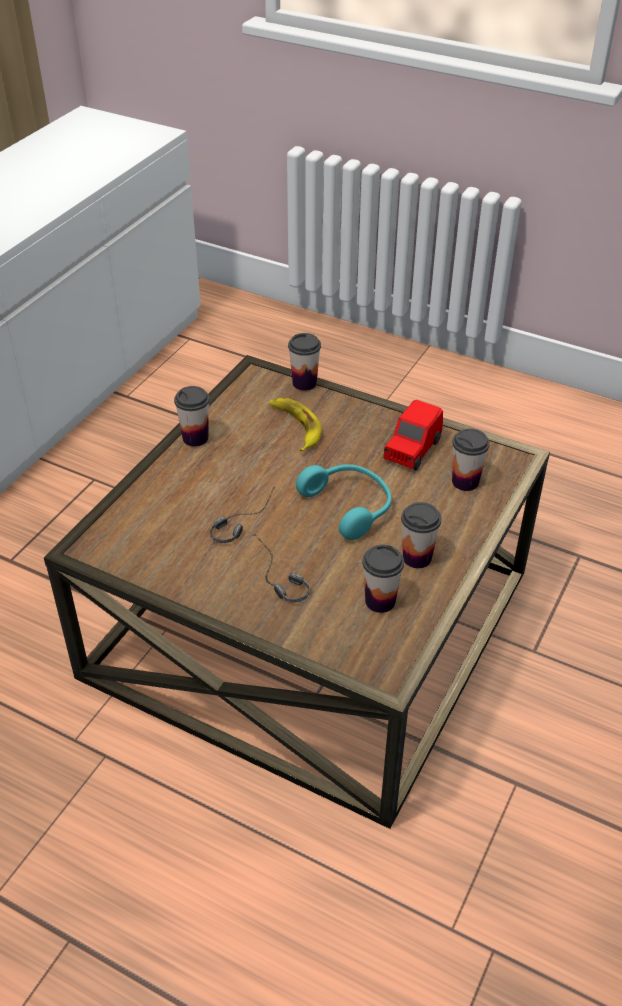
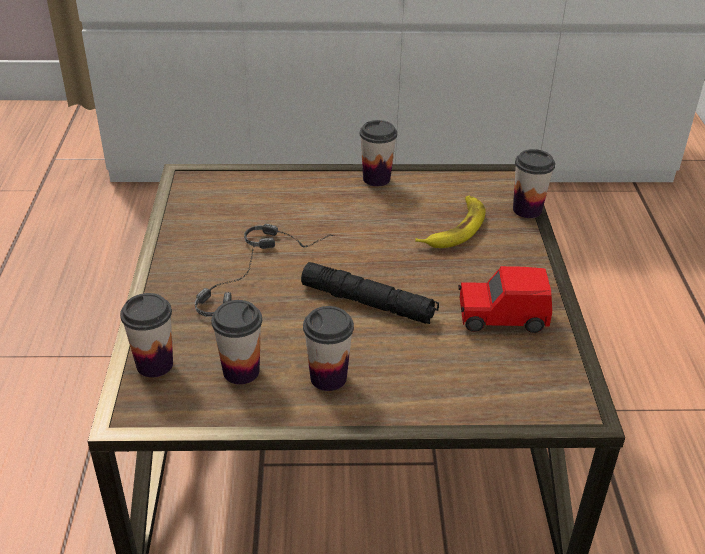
camera: 60 degrees right, 5 degrees down
turquoise headphones [296,464,392,540] -> black flashlight [301,262,439,324]
cup [452,428,490,491] -> cup moved to [120,293,173,378]

